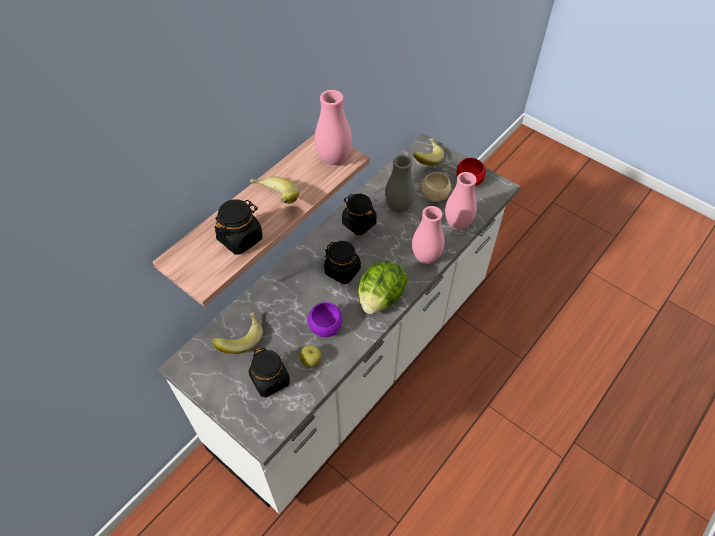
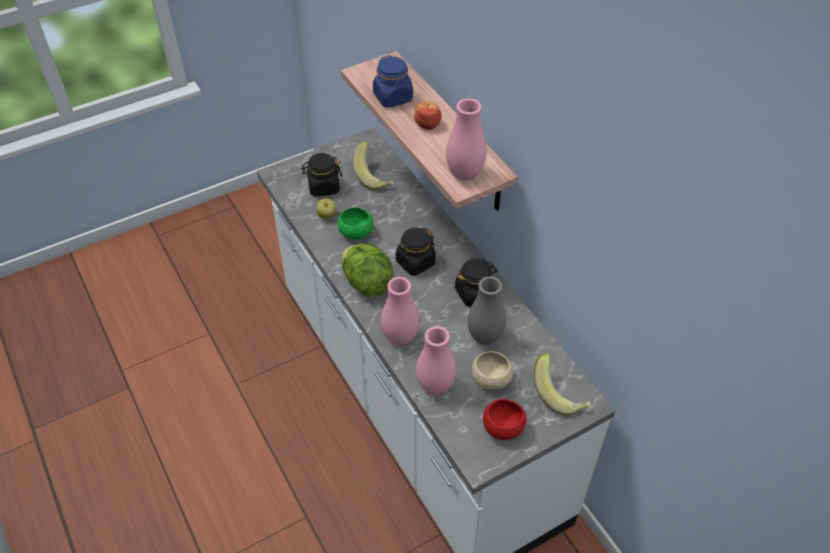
camera: 110 degrees right, 5 degrees down
black jar [215,200,263,255] -> blue jar [373,55,413,108]
banana [250,176,299,204] -> apple [414,101,442,130]
purple bowl [308,302,342,337] -> green bowl [338,207,373,240]

